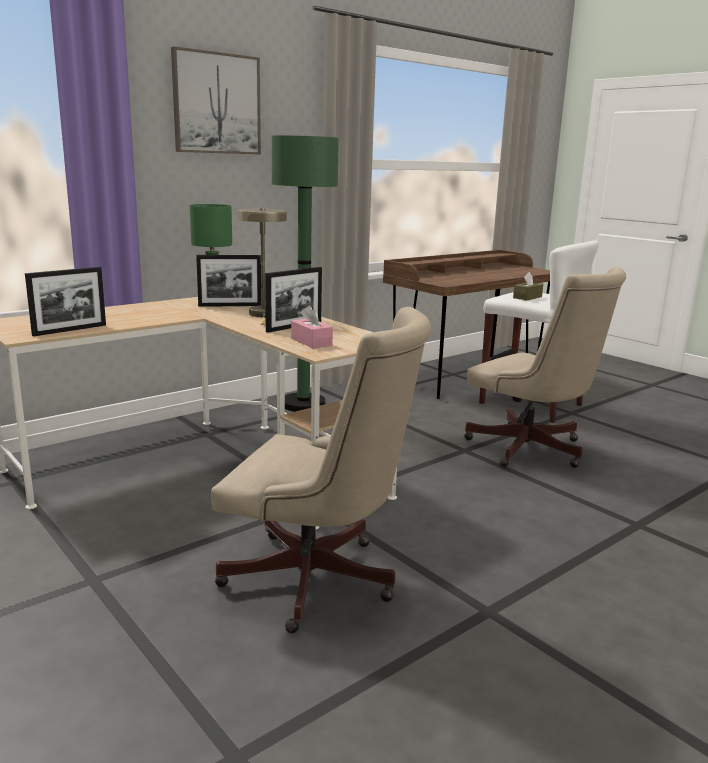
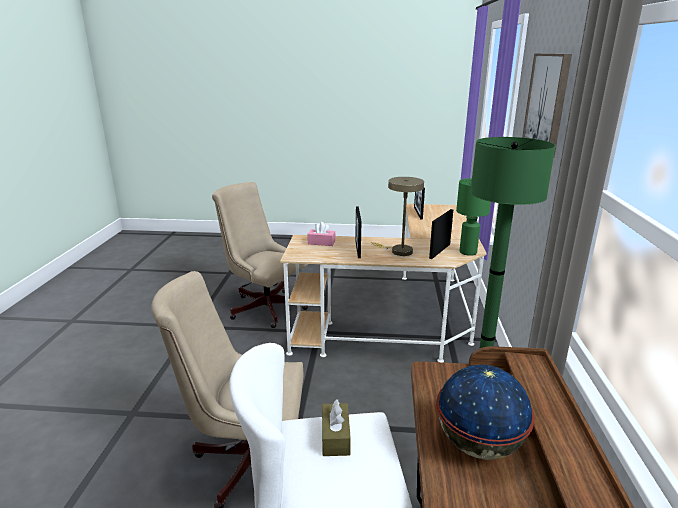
camera: 135 degrees right, 5 degrees up
beige office chair [211,307,431,633] -> beige office chair turned 60 degrees clockwise [212,182,308,328]
none -> globe [436,365,535,460]

